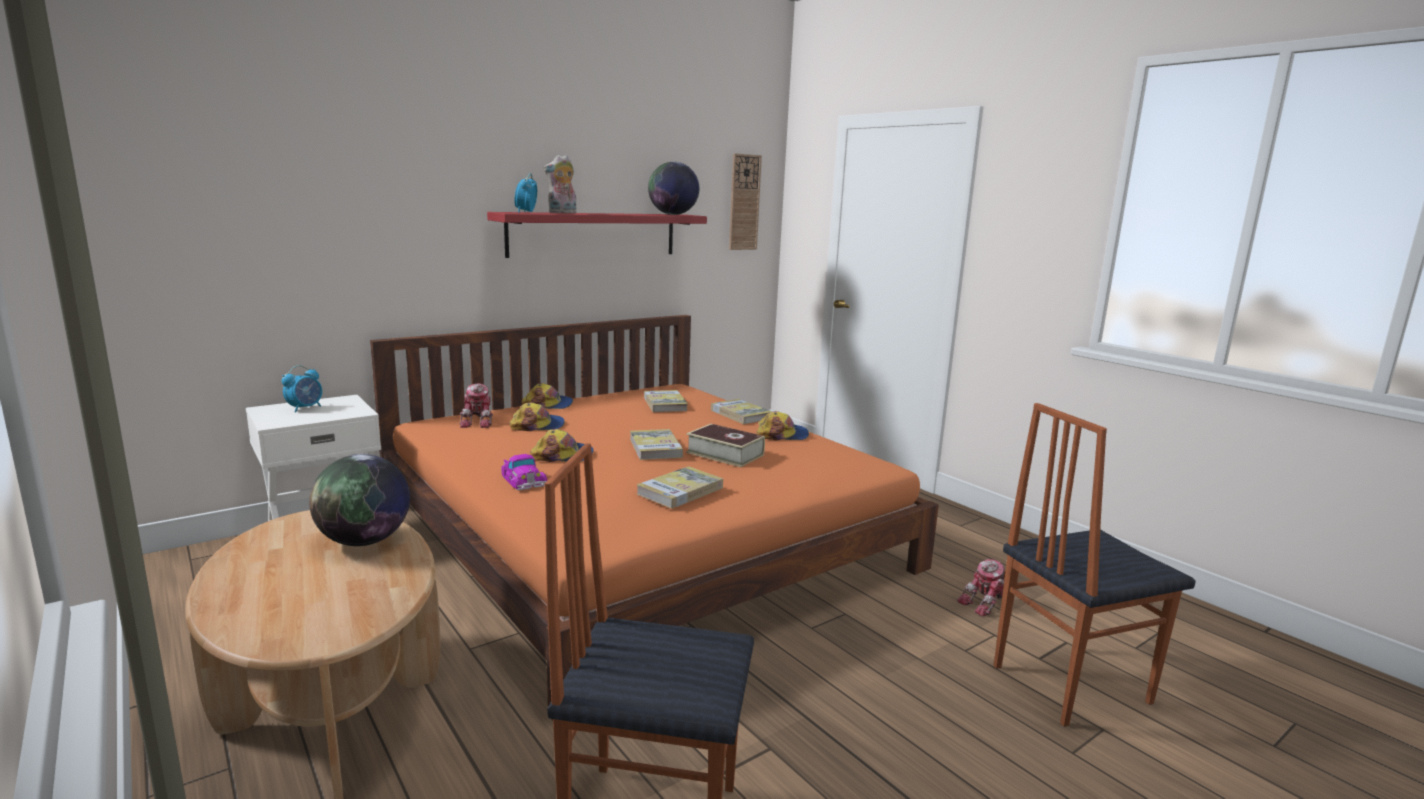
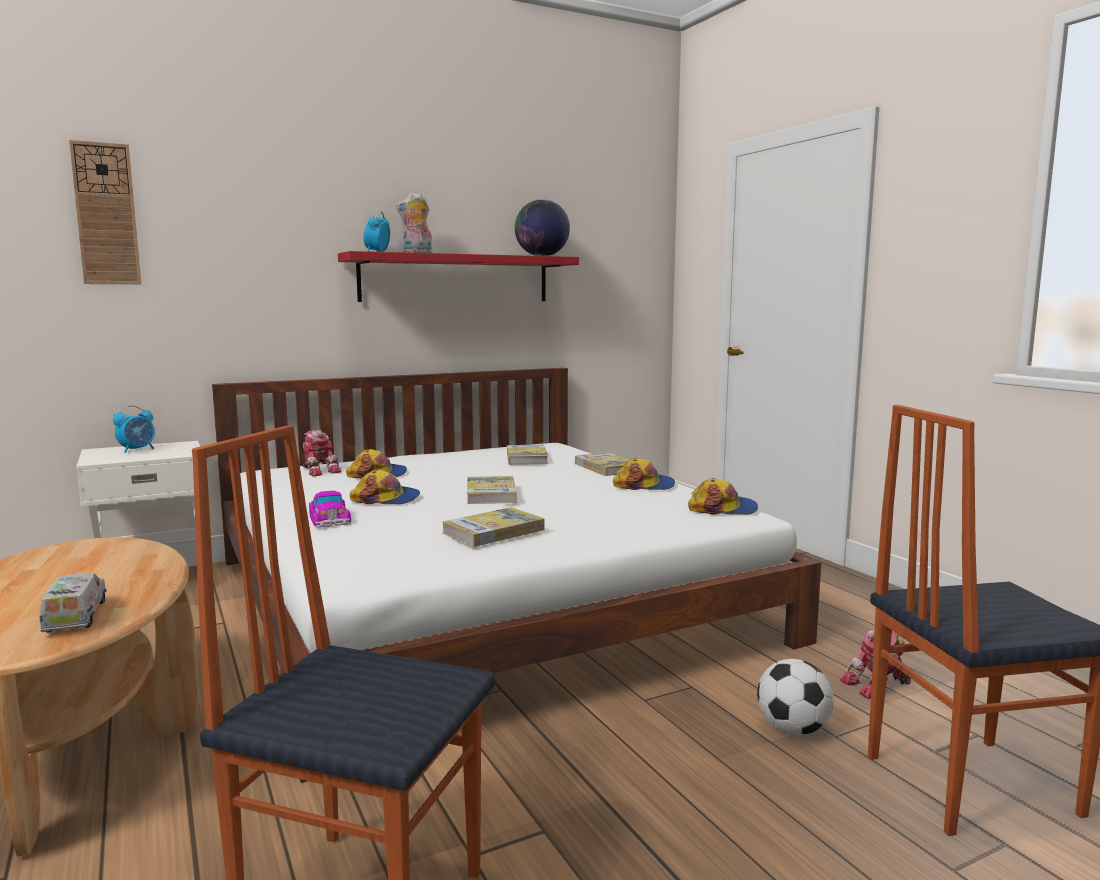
camera: 10 degrees right, 5 degrees down
globe [309,454,410,546] -> none
orange bed [370,315,939,721] -> white bed [212,368,821,783]
toy robot [459,384,493,428] -> toy robot turned 45 degrees counterclockwise [303,430,341,477]
cap [522,383,573,409] -> cap moved to [688,478,758,515]
book [686,424,765,467] -> none
wall clock [729,153,762,250] -> wall clock moved to [69,140,141,284]
none -> toy truck [39,573,107,633]
none -> football [757,659,834,735]

